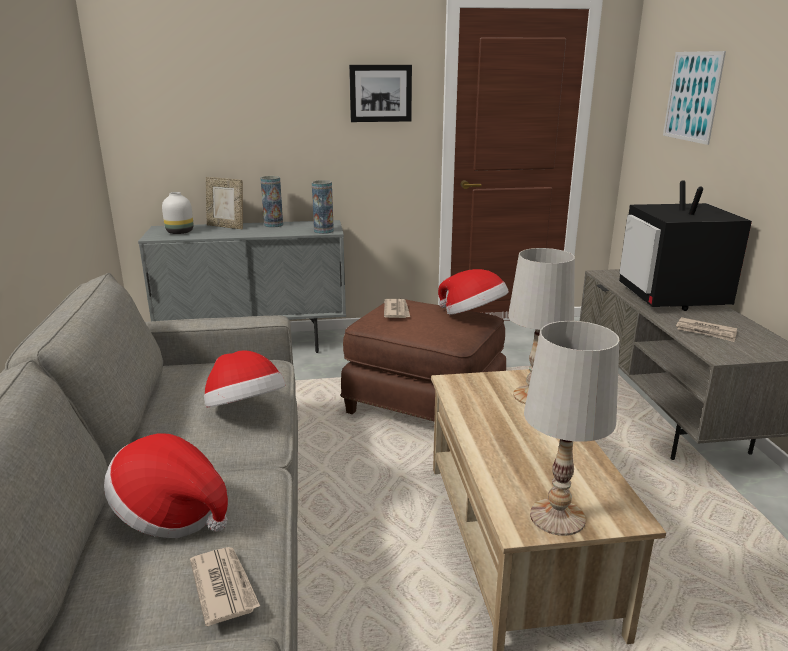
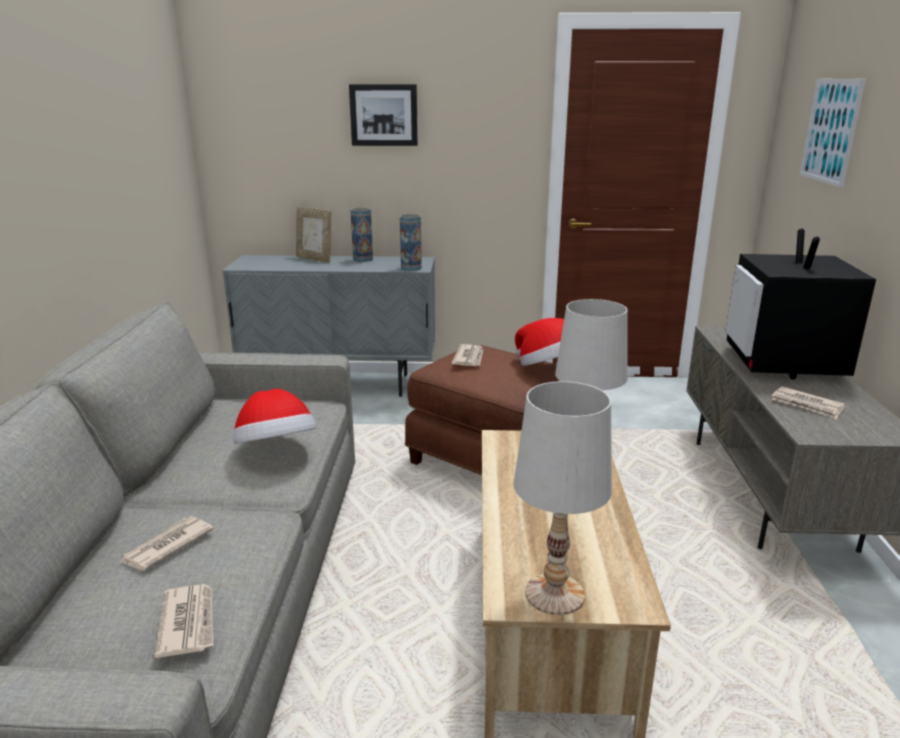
camera: 10 degrees right, 0 degrees up
hat [104,433,228,538] -> newspaper [119,516,214,571]
white vase [162,192,193,234] -> none
picture [349,65,412,122] -> picture moved to [349,84,418,146]

